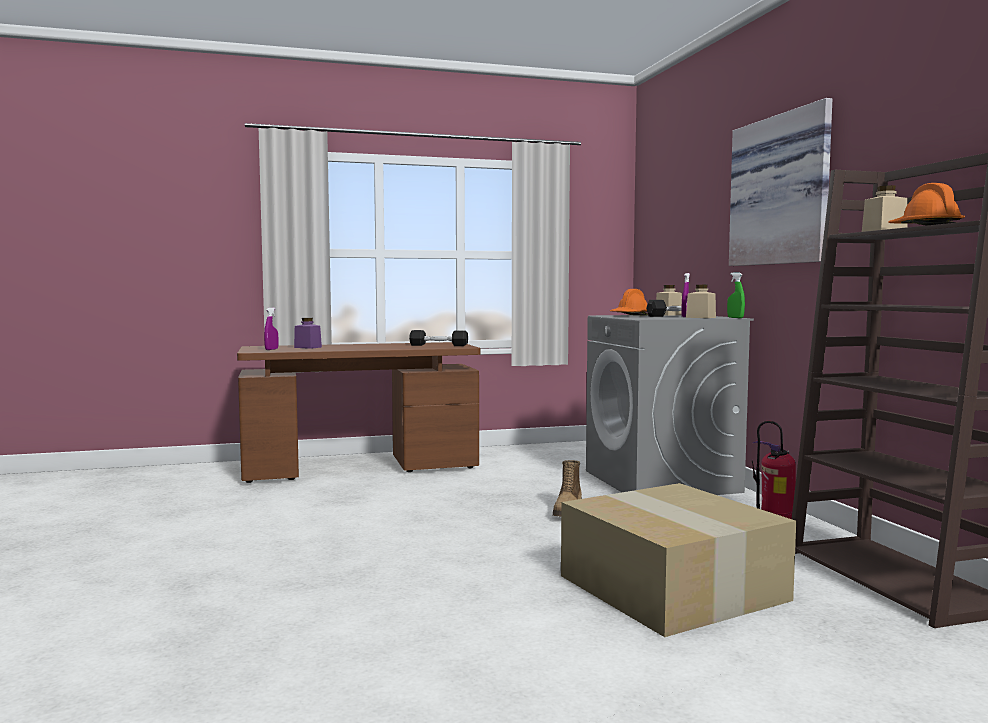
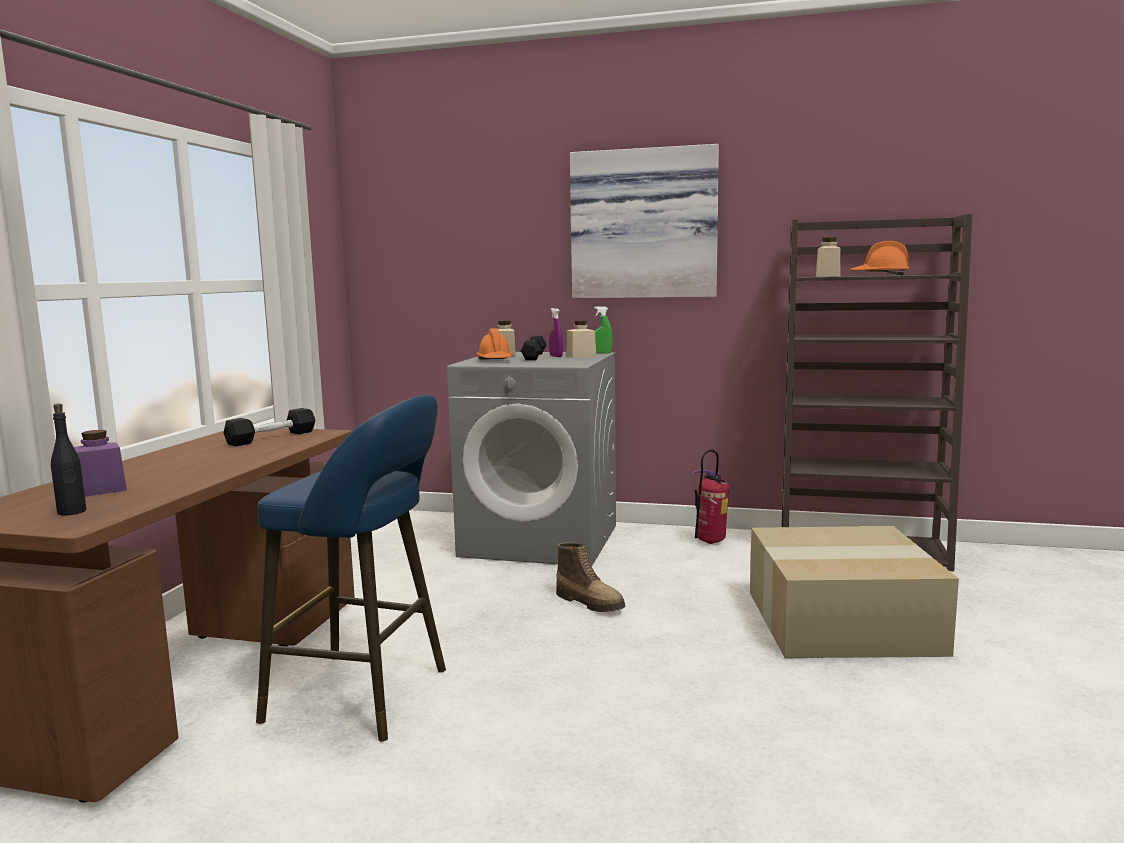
camera: 60 degrees left, 5 degrees up
purple spray bottle [264,308,278,350] -> black bottle [51,404,87,516]
none -> blue stool [256,395,446,742]

